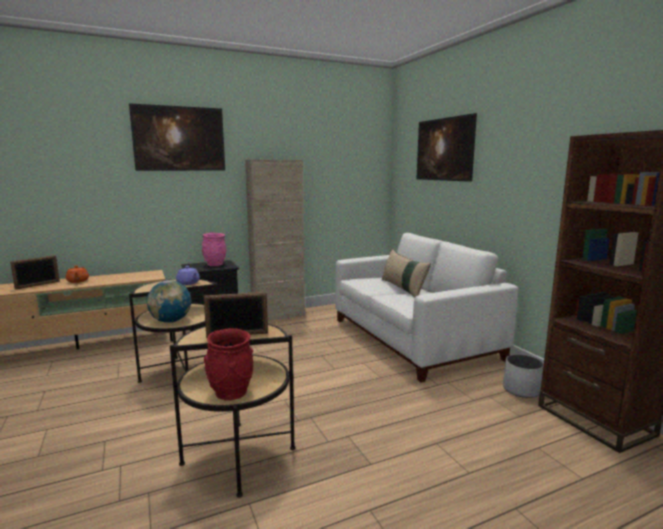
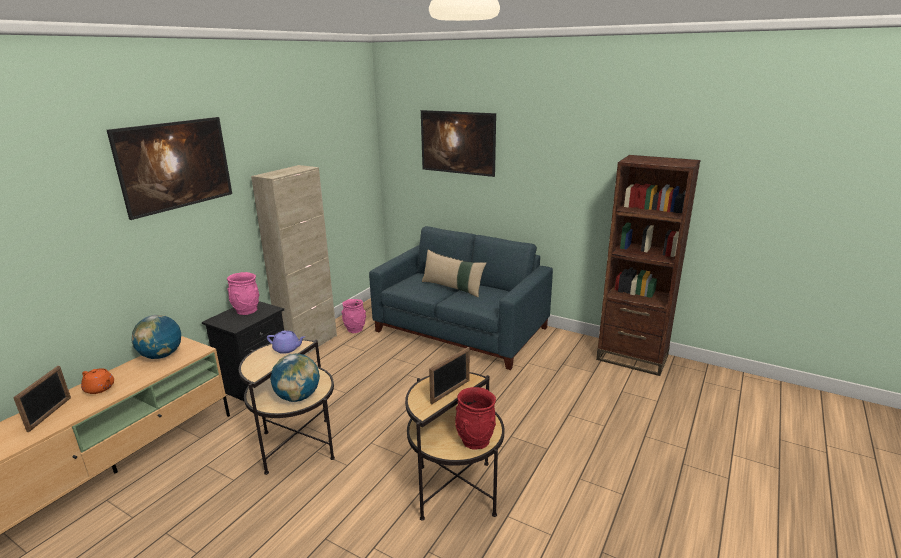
camera: 35 degrees left, 10 degrees up
white sofa [336,233,518,382] -> blue sofa [369,226,553,370]
white planter [503,354,544,398] -> none
none -> globe [132,315,181,359]
none -> pink vase [342,299,366,333]

